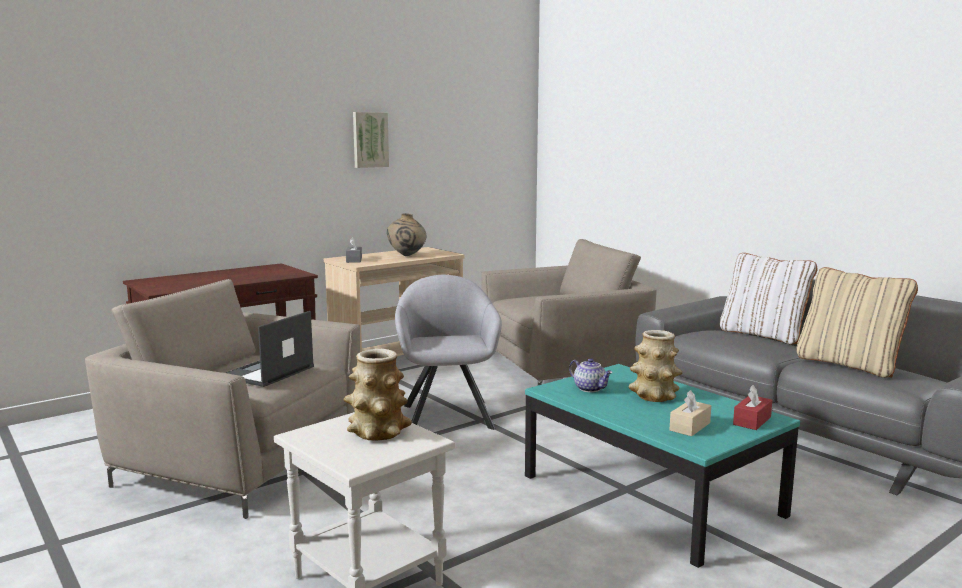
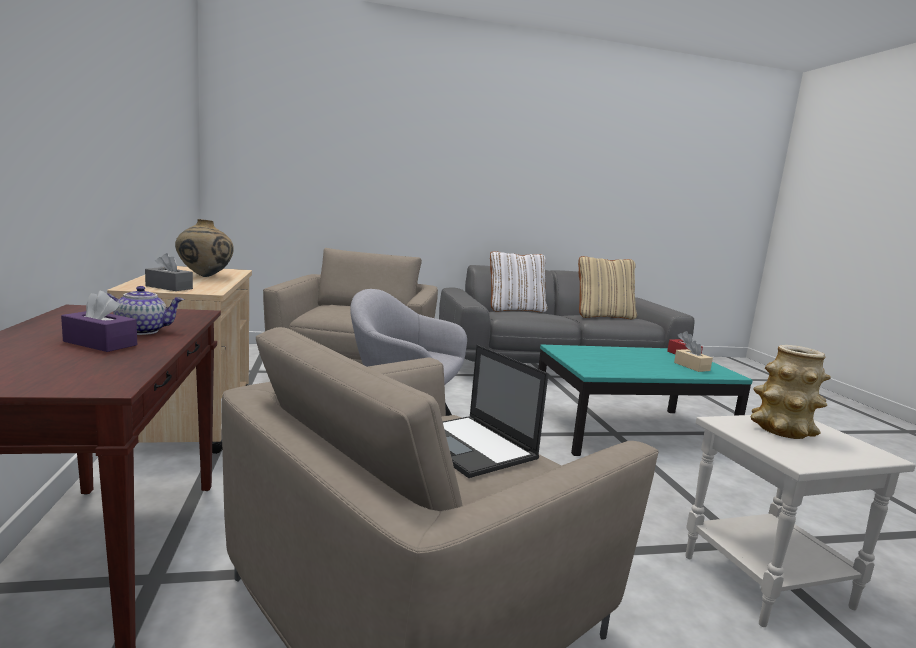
camera: 65 degrees left, 0 degrees up
picture [353,112,389,168] -> none
teapot [569,358,613,392] -> teapot moved to [106,286,184,335]
vase [629,330,682,402] -> none
none -> purple tissue box [61,291,137,352]

